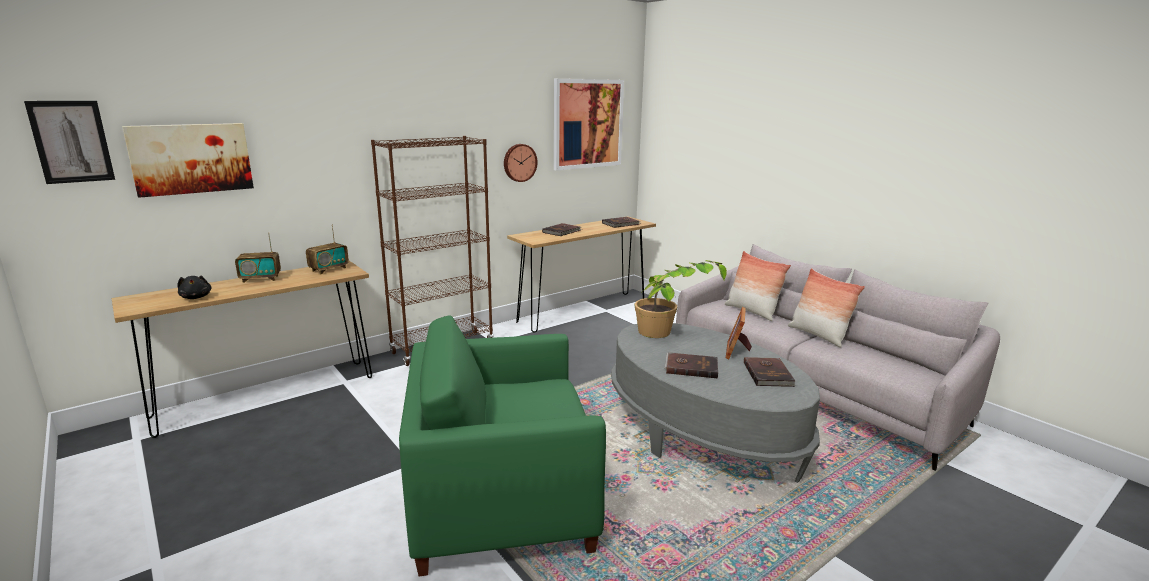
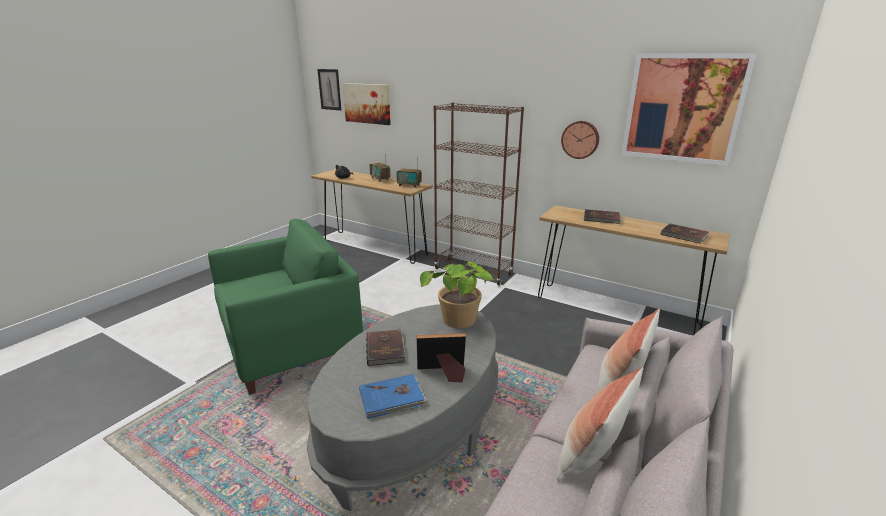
camera: 70 degrees right, 5 degrees up
green armchair [399,315,606,576] -> green armchair turned 90 degrees clockwise [208,219,363,395]
brown book [744,357,796,387] -> blue book [359,374,427,419]

